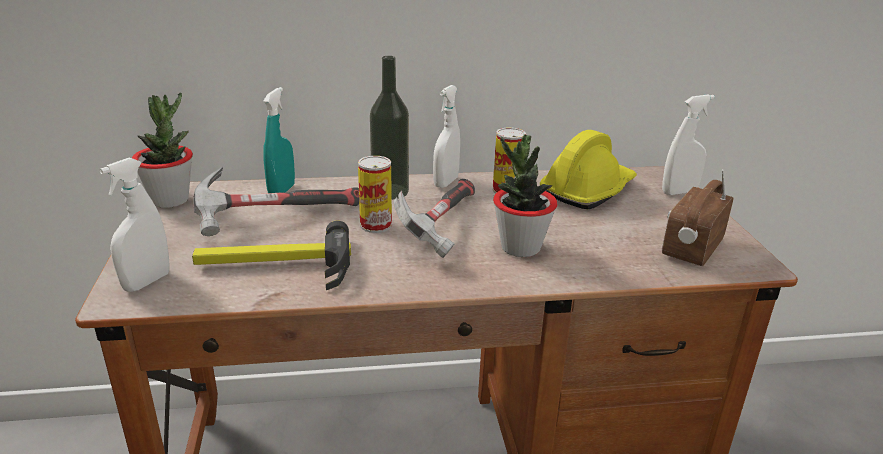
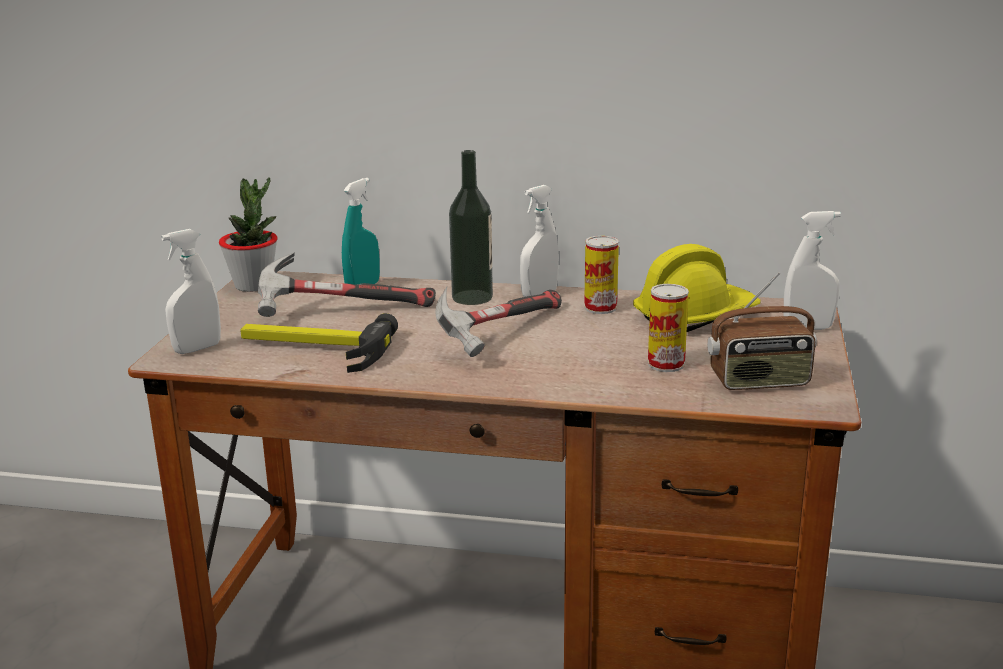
camera: 20 degrees right, 5 degrees down
can [358,156,392,233] -> can moved to [648,284,689,372]
potted plant [493,135,557,257] -> none
radio [662,169,733,266] -> radio turned 150 degrees counterclockwise [707,272,817,390]

